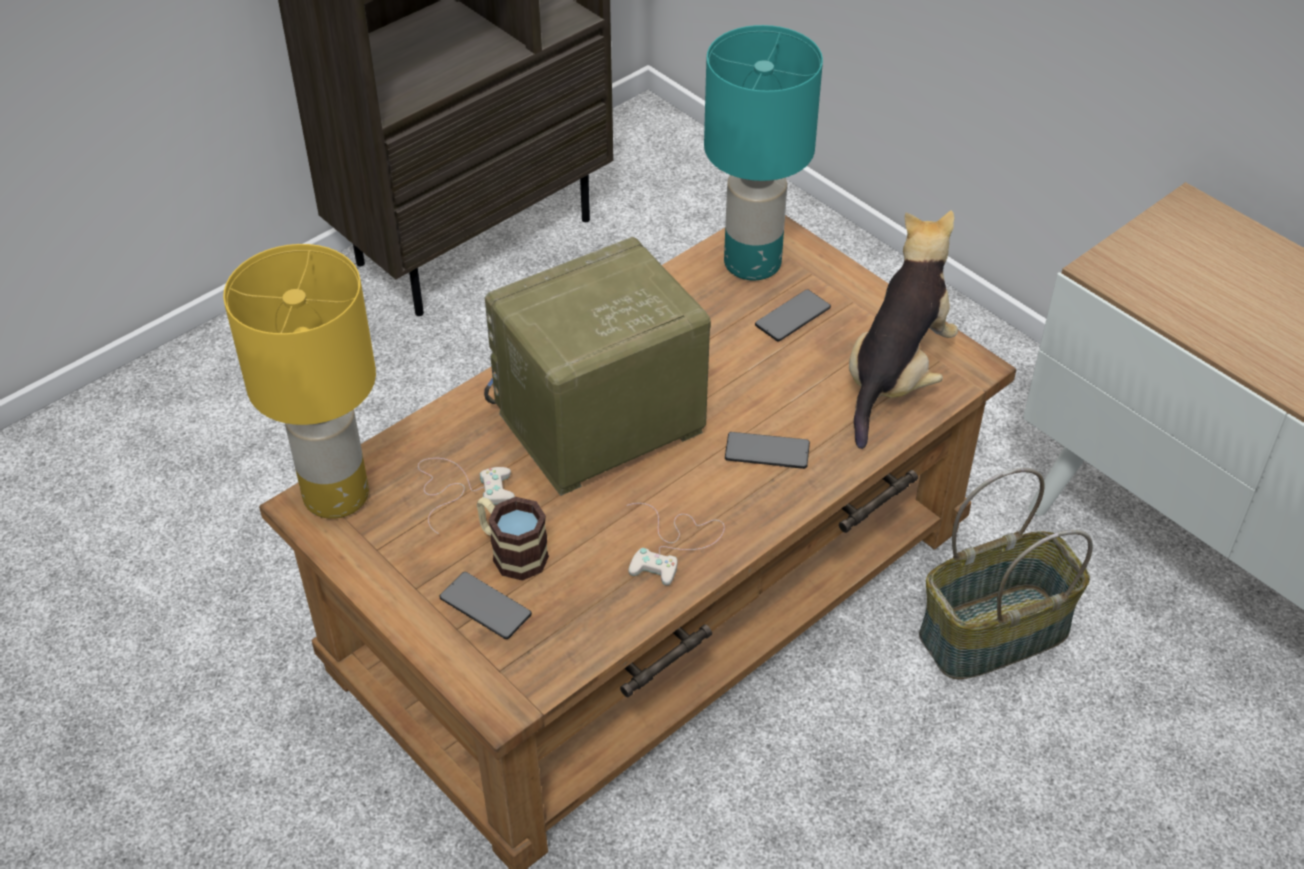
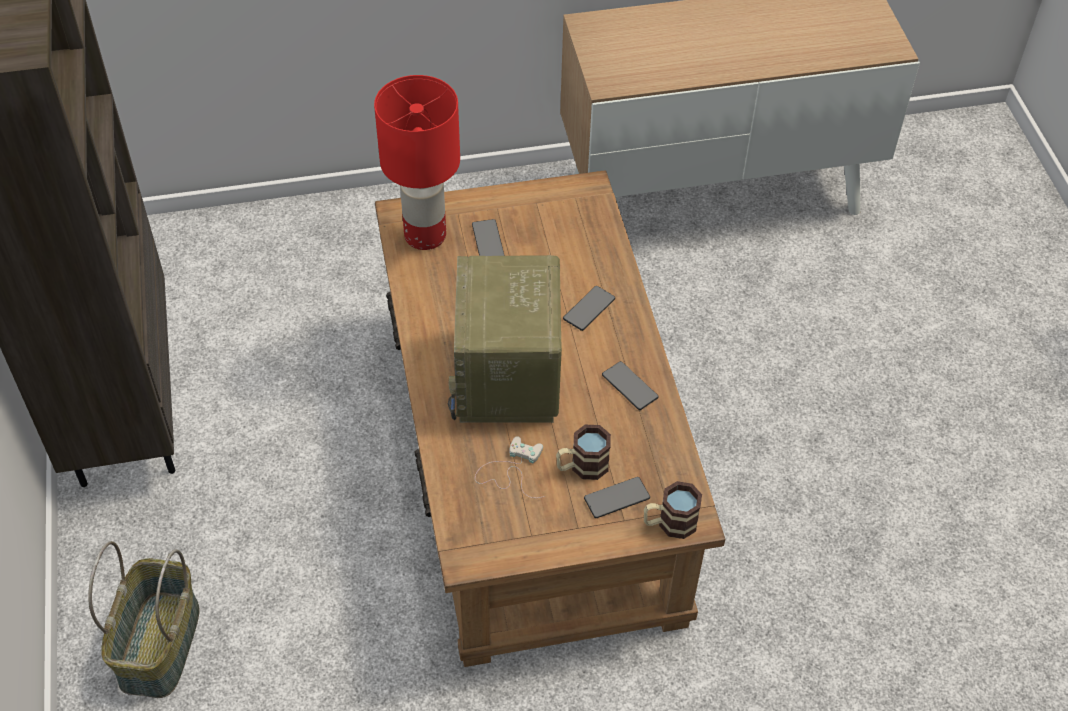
camera: 60 degrees left, 5 degrees up
yellow table lamp [223,244,376,519] -> none
white game controller [627,503,725,585] -> phone [602,361,659,410]
turquoise table lamp [704,25,823,280] -> red table lamp [374,75,460,250]
plush toy [849,210,958,449] -> none
basket [919,468,1093,679] -> basket moved to [88,541,200,698]
none -> mug [644,481,702,539]

